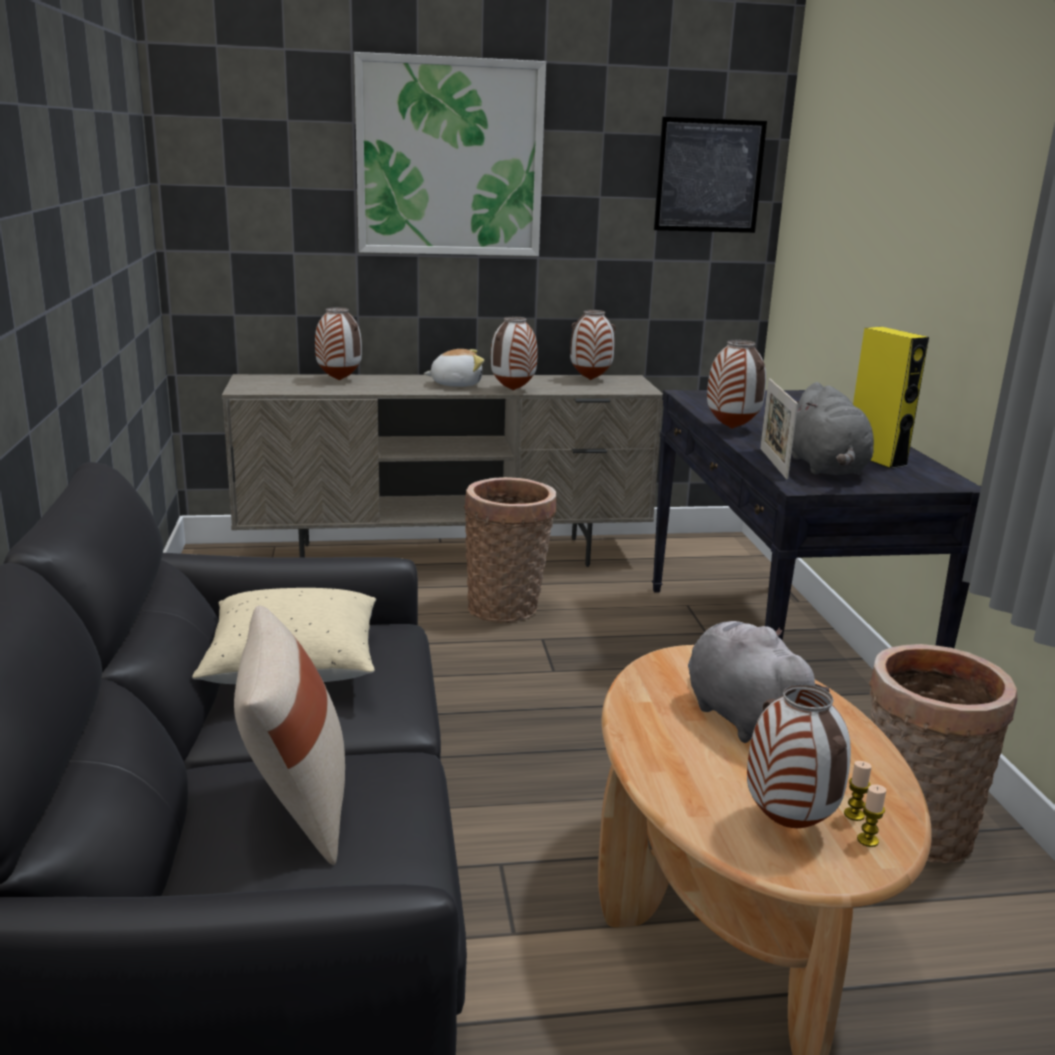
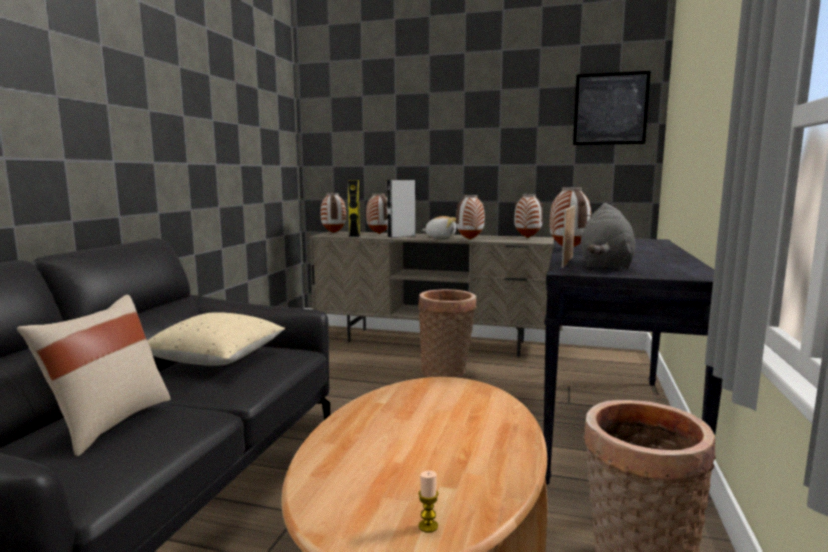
camera: 25 degrees right, 10 degrees down
picture [354,52,546,256] -> none
grey plush toy [688,621,830,743] -> none
vase [747,683,851,828] -> vase moved to [320,193,346,233]
candle [844,761,872,821] -> none
yellow speaker [853,327,929,469] -> yellow speaker moved to [347,180,360,237]
none -> grey speaker [387,180,415,238]

